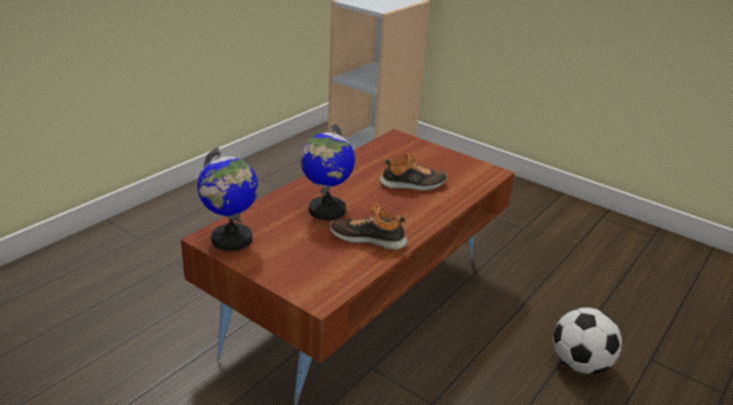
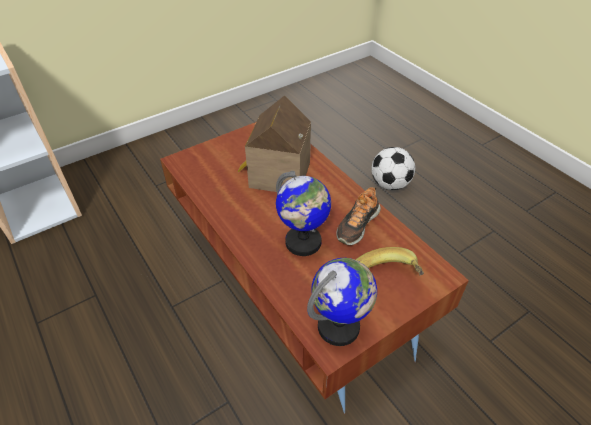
camera: 70 degrees left, 15 degrees up
shoe [379,152,448,191] -> toy house [238,95,311,192]
none -> banana [356,247,424,276]

